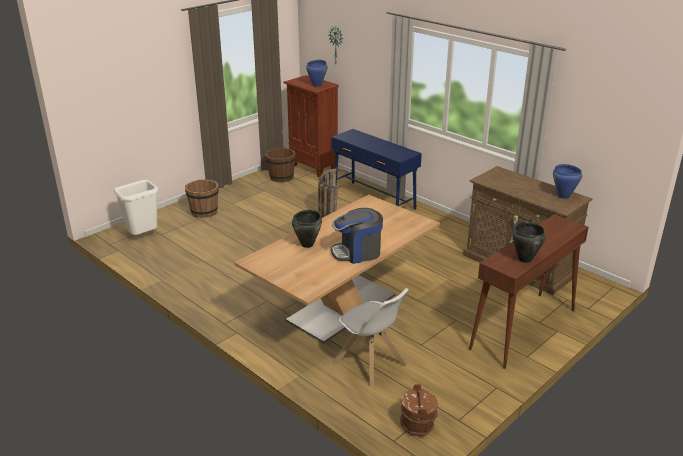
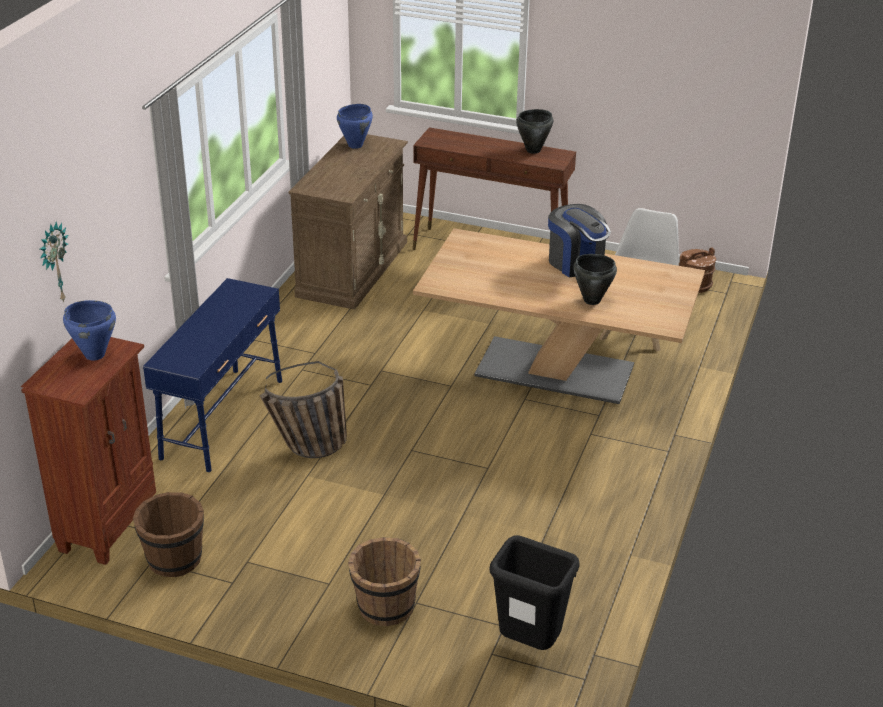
camera: 115 degrees left, 5 degrees up
white trash can [114,180,158,235] -> black trash can [489,535,580,650]

